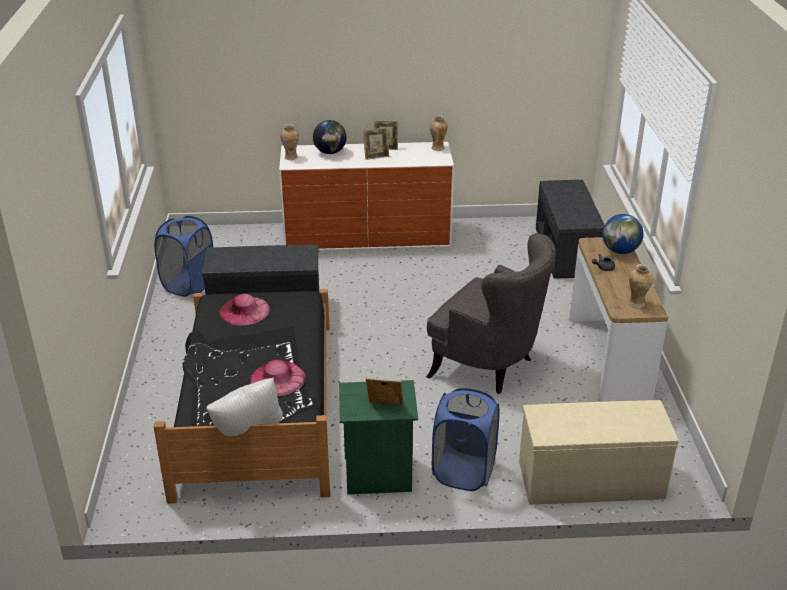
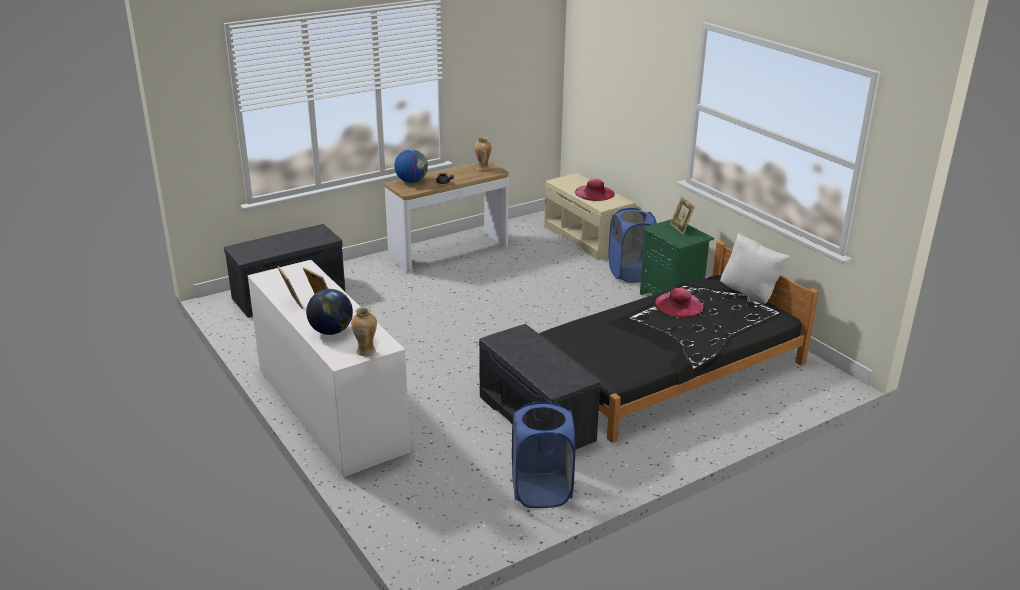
camera: 120 degrees left, 5 degrees down
pink hat [219,294,270,326] -> pink hat moved to [575,179,615,201]
grey armchair [426,233,556,394] -> none
vase [430,115,448,151] -> none

